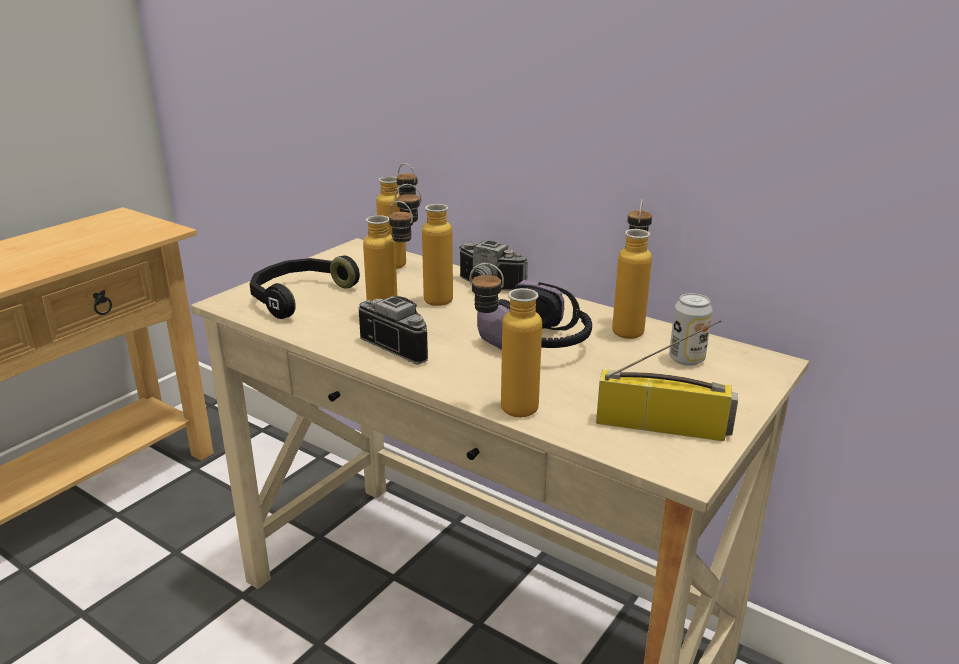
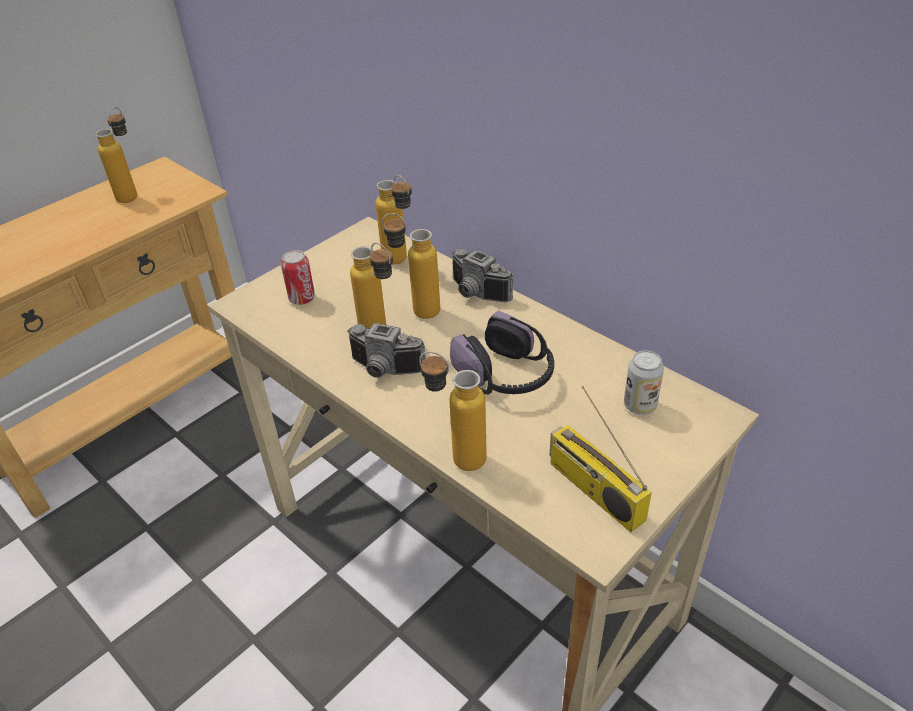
camera: 10 degrees right, 15 degrees up
black headphones [249,255,360,319] -> can [281,250,315,305]
camera [359,296,428,365] -> camera turned 150 degrees clockwise [347,323,426,378]
radio [596,320,738,441] -> radio turned 150 degrees counterclockwise [550,386,652,532]
bottle [612,199,652,339] -> bottle moved to [95,107,137,203]

